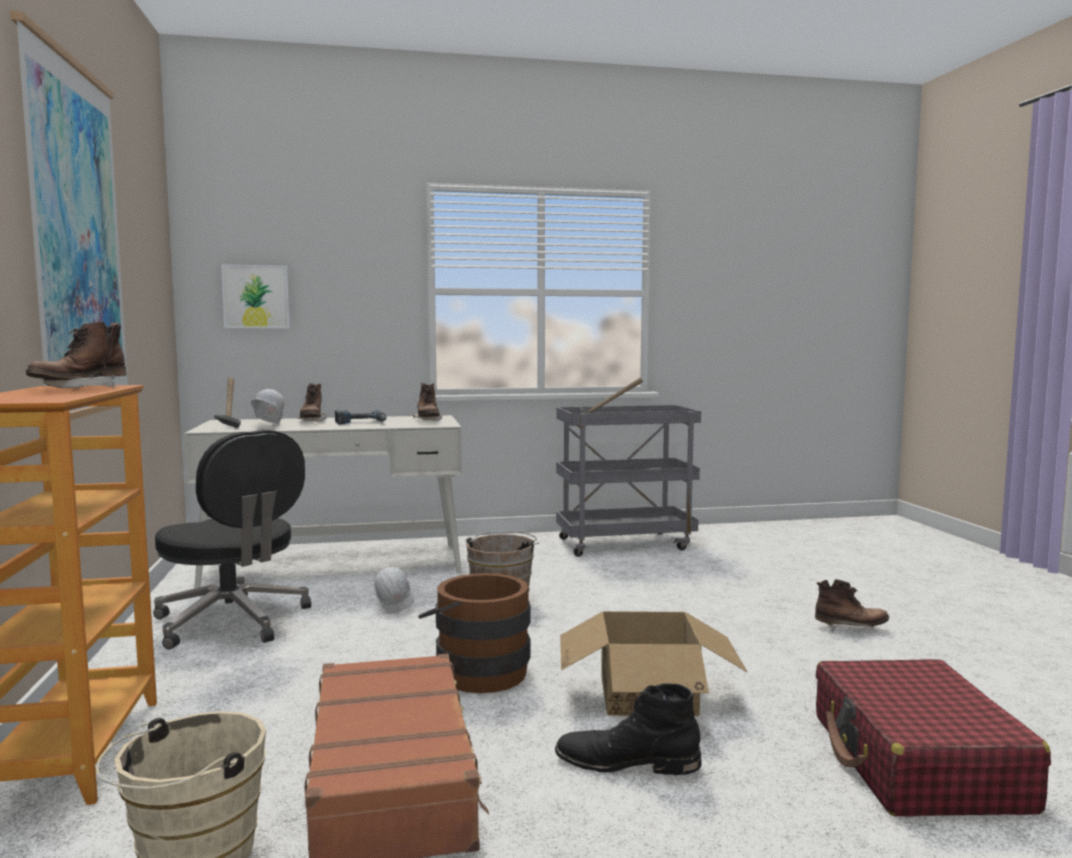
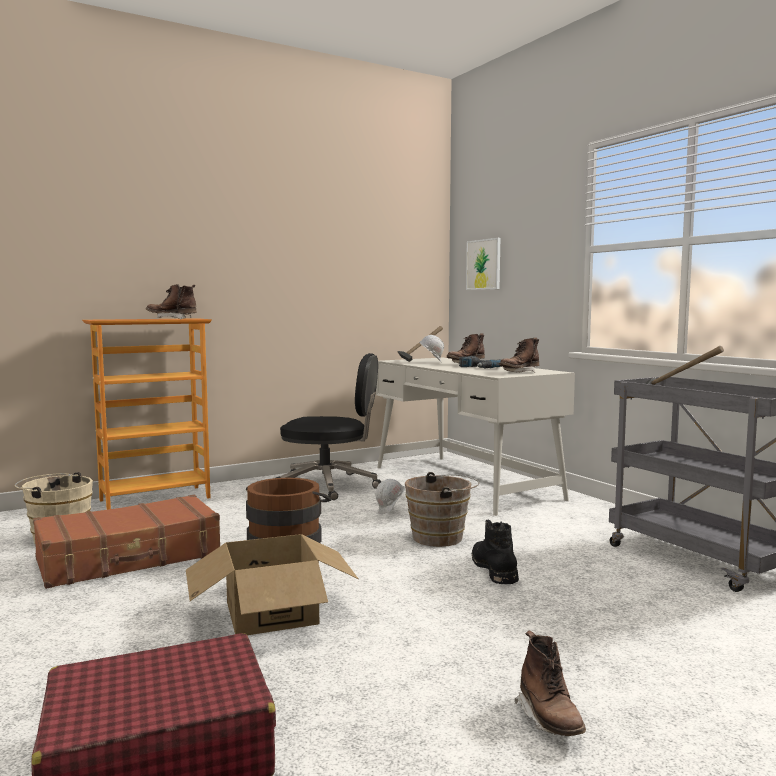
camera: 70 degrees right, 0 degrees up
picture [10,11,128,420] -> none
black office chair [153,430,311,650] -> black office chair turned 105 degrees counterclockwise [276,353,381,500]
black boot [555,683,702,775] -> black boot moved to [472,520,519,584]

